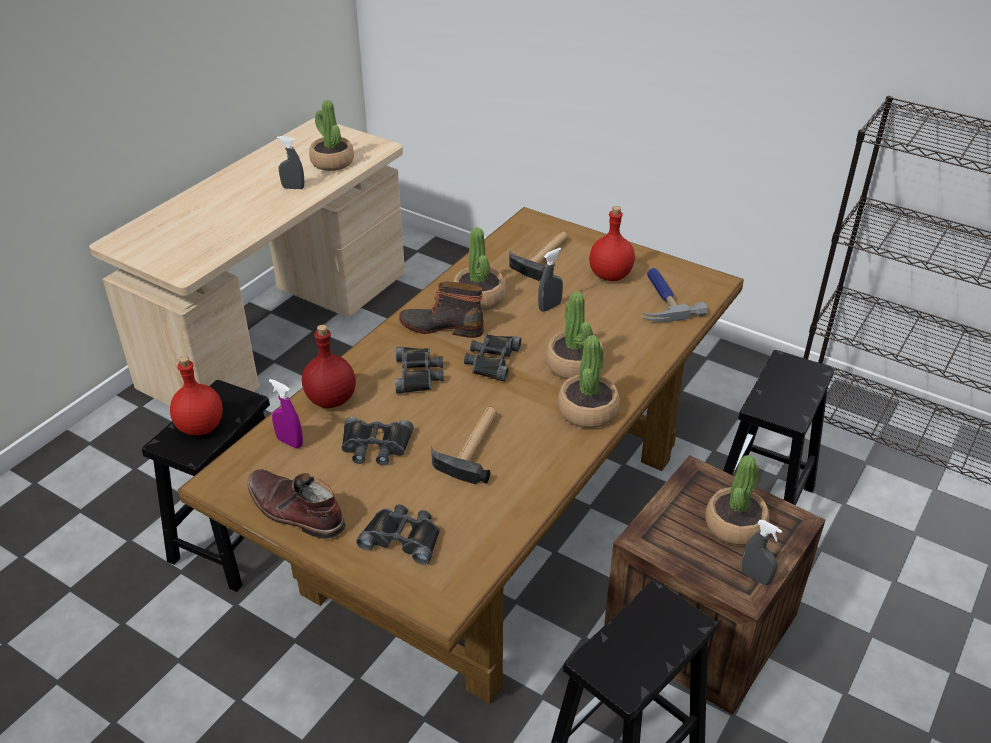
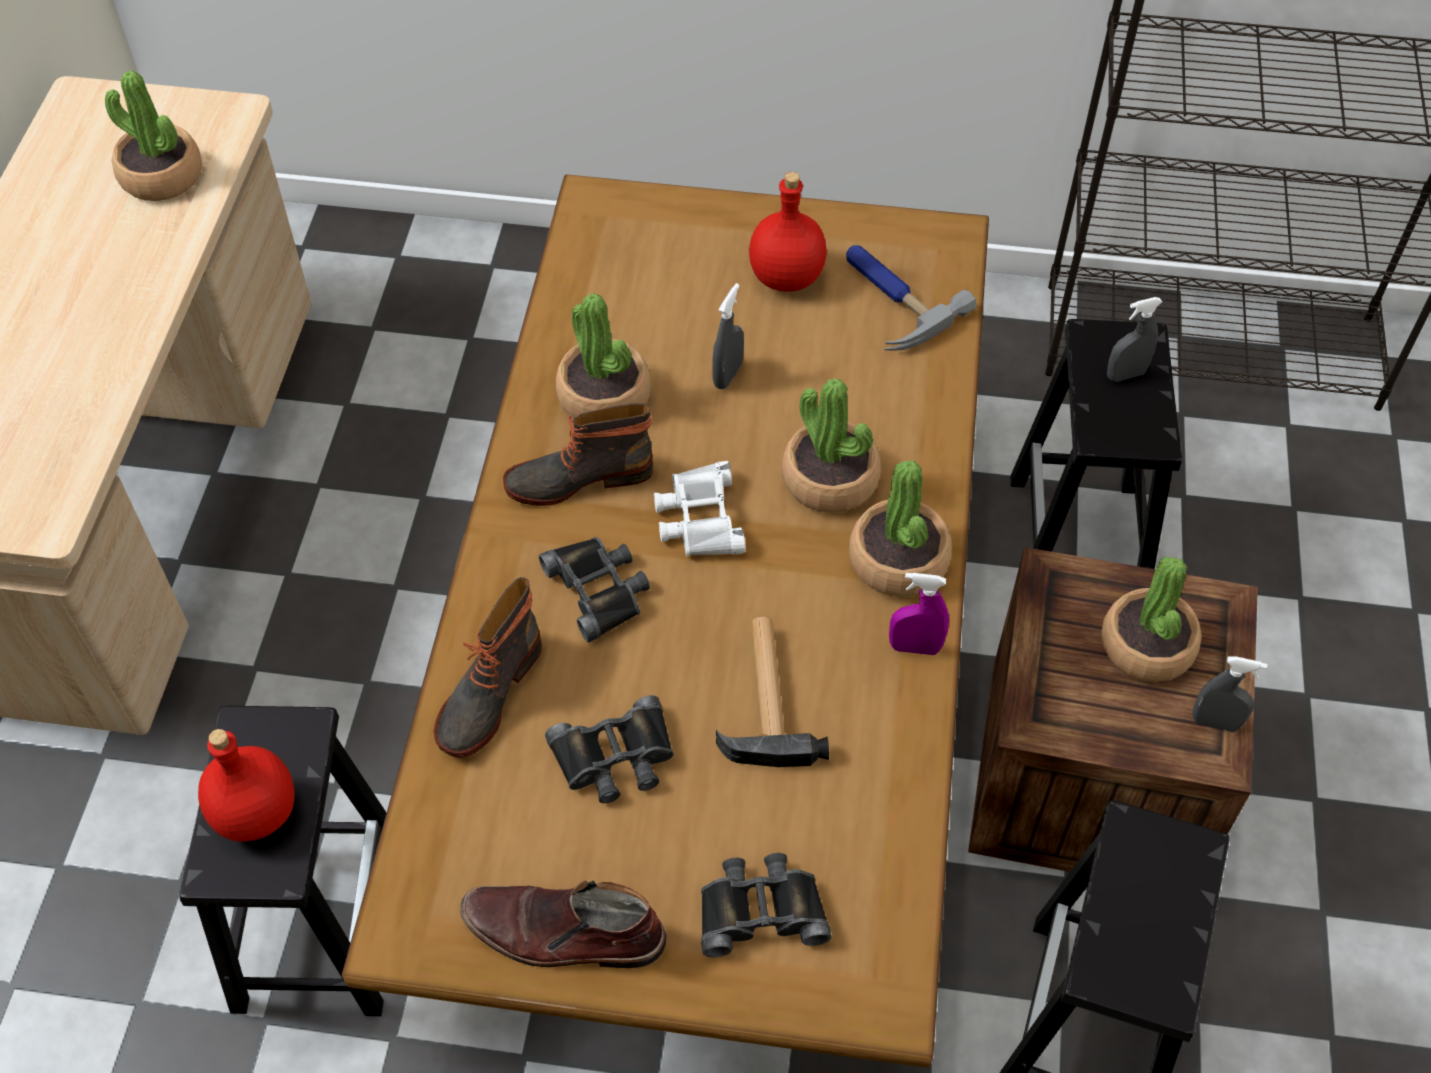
camera: 25 degrees left, 15 degrees up
purple spray bottle [269,379,303,448] -> purple spray bottle moved to [889,573,949,655]
grey spray bottle [277,136,304,189] -> grey spray bottle moved to [1107,297,1162,381]
red bottle [302,325,356,408] -> boot [434,577,542,758]
black binoculars [464,334,521,382] -> white binoculars [654,461,746,556]
hammer [509,231,568,281] -> none

